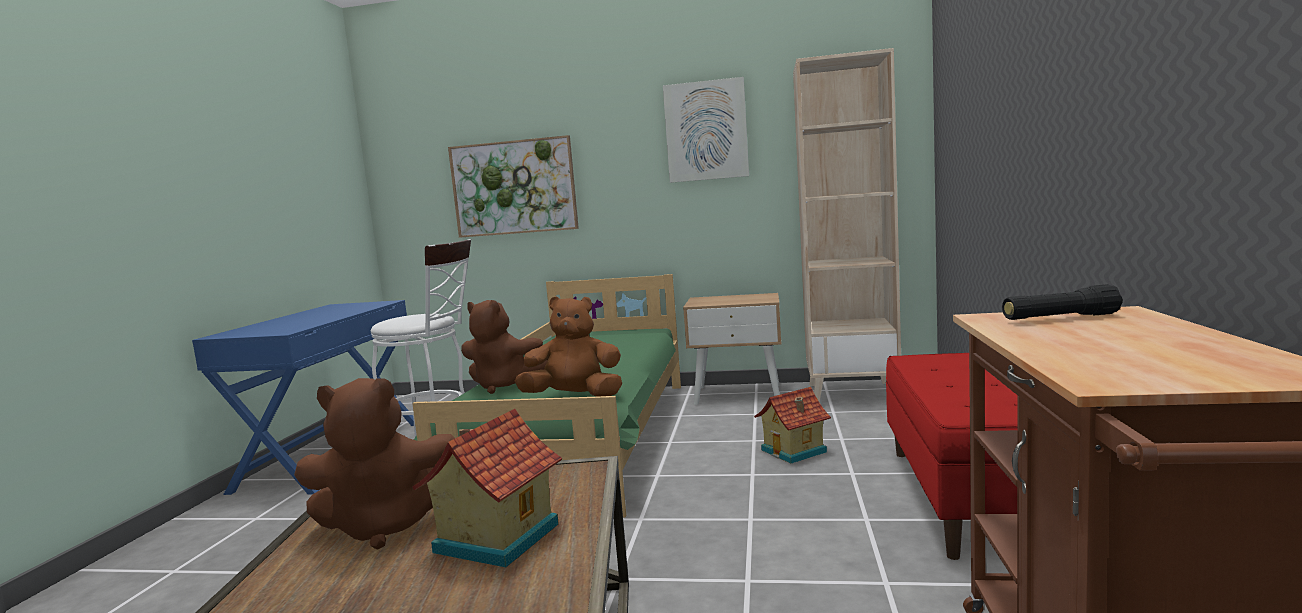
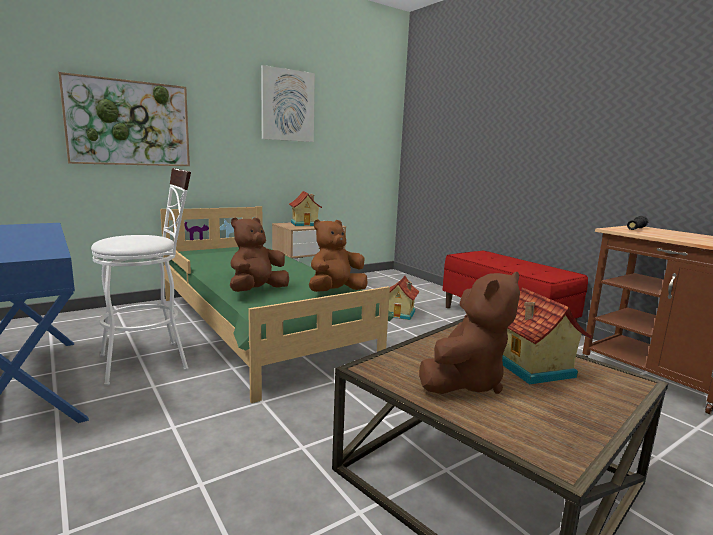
camera: 45 degrees left, 5 degrees up
brown plush toy [461,300,548,394] -> brown plush toy turned 150 degrees clockwise [230,217,289,292]
beige bookcase [793,48,901,402] -> none
none -> toy house [289,191,322,226]

